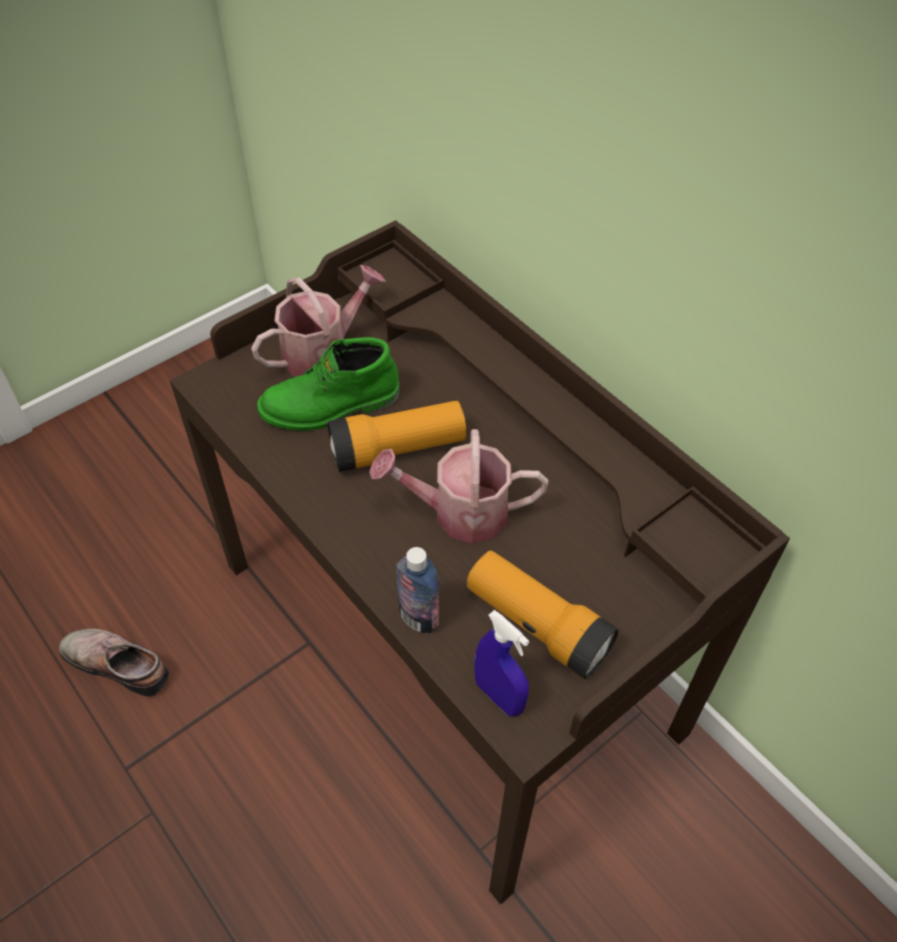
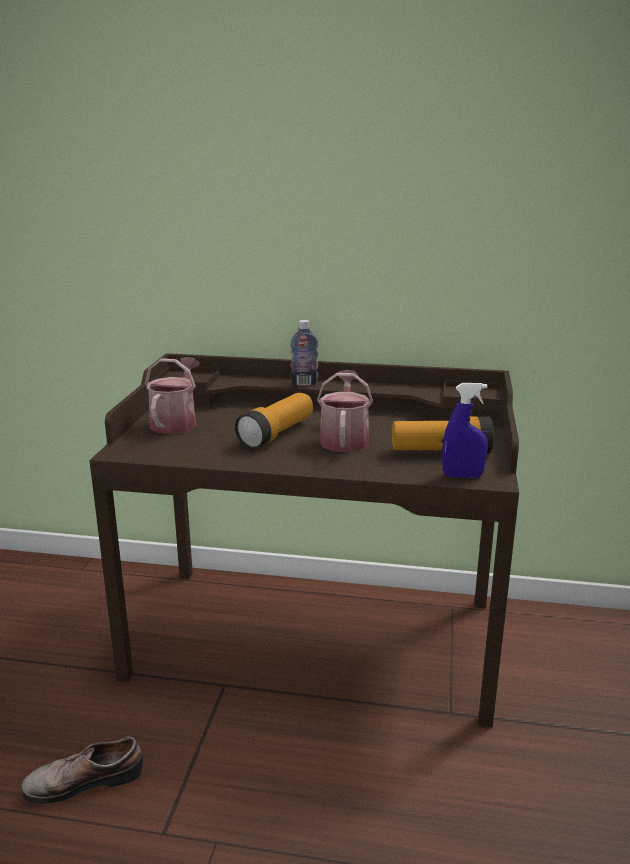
camera: 40 degrees left, 30 degrees down
green boot [257,337,400,431] -> none
watering can [369,429,548,544] -> watering can turned 135 degrees clockwise [317,370,373,452]
bottle [396,547,439,634] -> bottle moved to [290,320,318,386]

